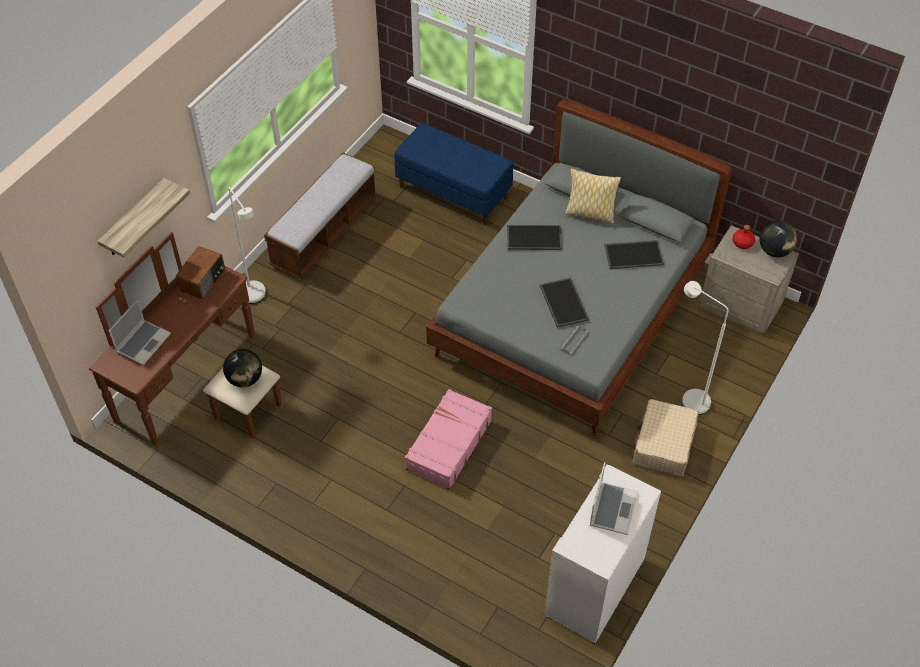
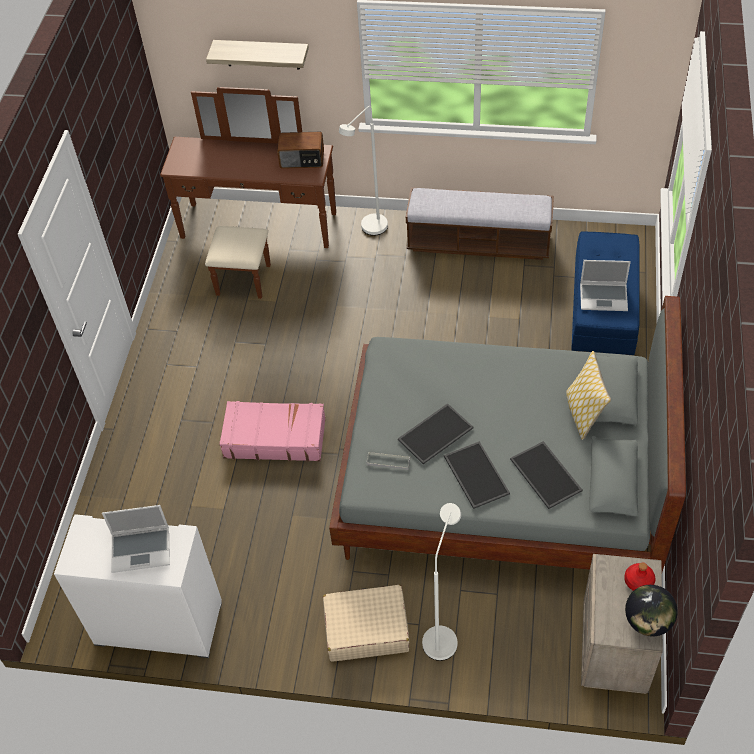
camera: 70 degrees right, 0 degrees up
laptop [109,299,171,365] -> laptop moved to [580,260,631,311]
globe [223,349,262,387] -> none
tray [507,225,562,250] -> tray moved to [444,441,510,509]

